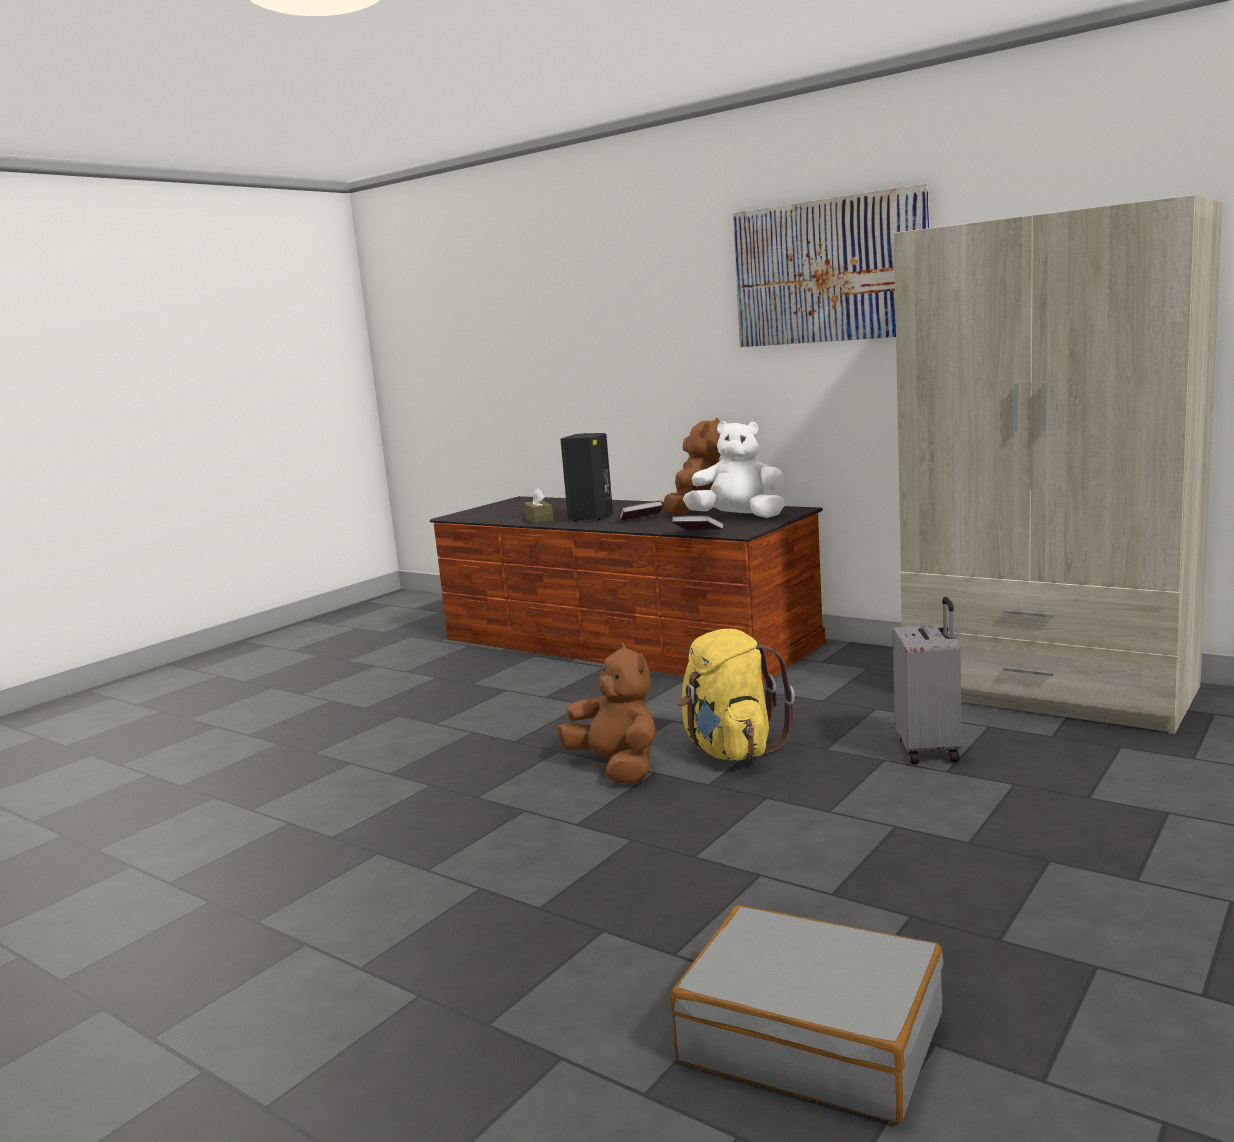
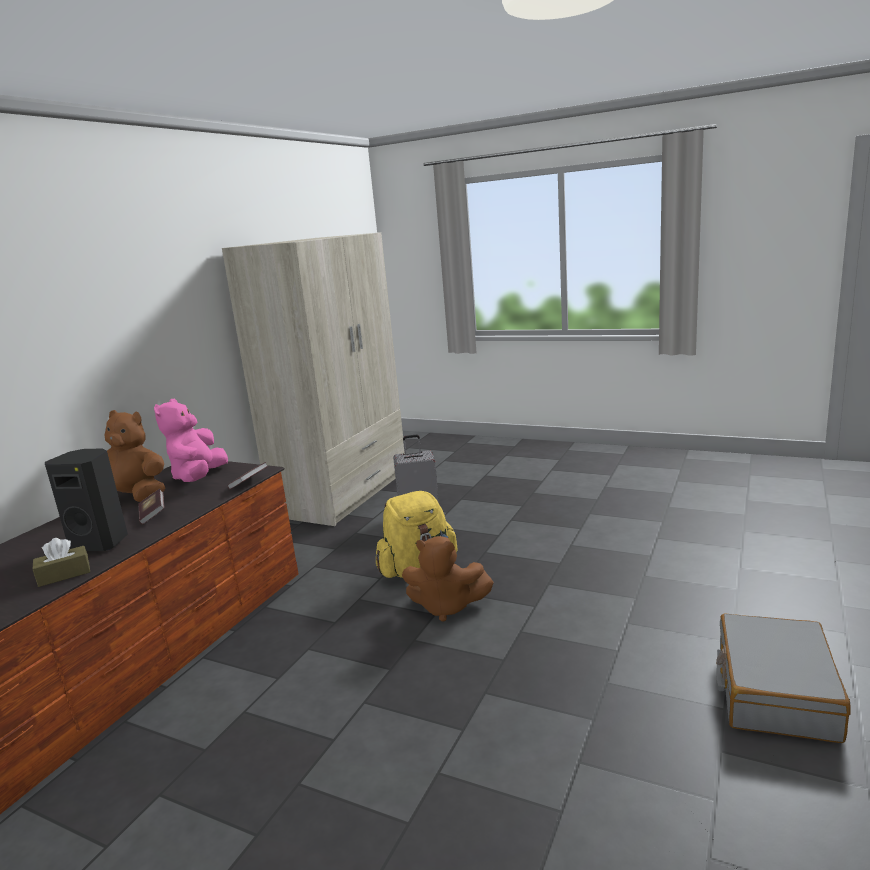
camera: 100 degrees left, 5 degrees up
brown plush toy [557,643,656,783] -> brown plush toy turned 120 degrees counterclockwise [402,536,494,622]
grey suitcase [671,905,944,1123] -> grey suitcase moved to [716,613,851,743]
white plush toy [683,421,785,518] -> pink plush toy [154,399,228,482]
picture [733,183,930,347] -> none

